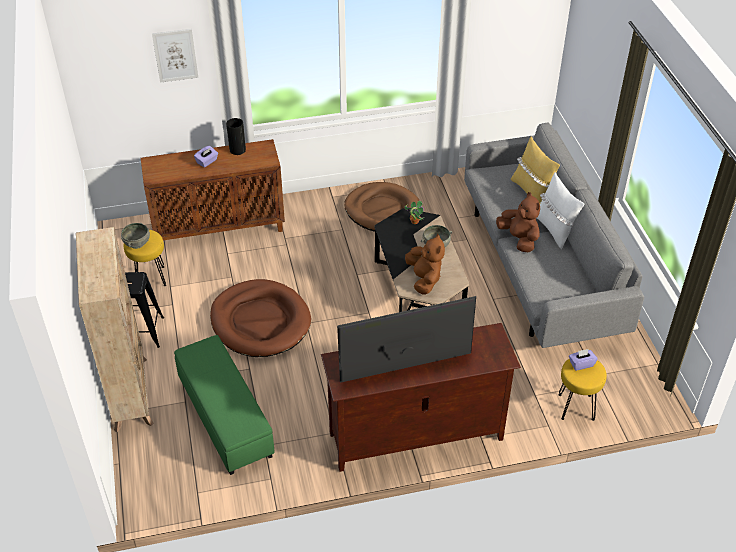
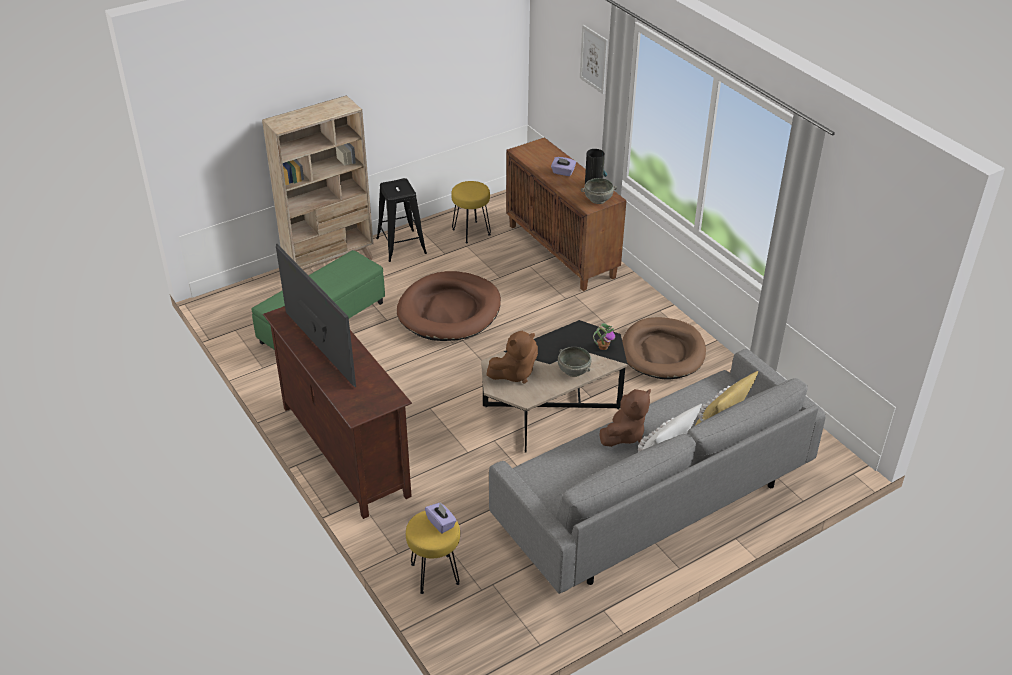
camera: 70 degrees right, 5 degrees down
grey bowl [121,223,150,249] -> grey bowl moved to [581,178,617,204]

